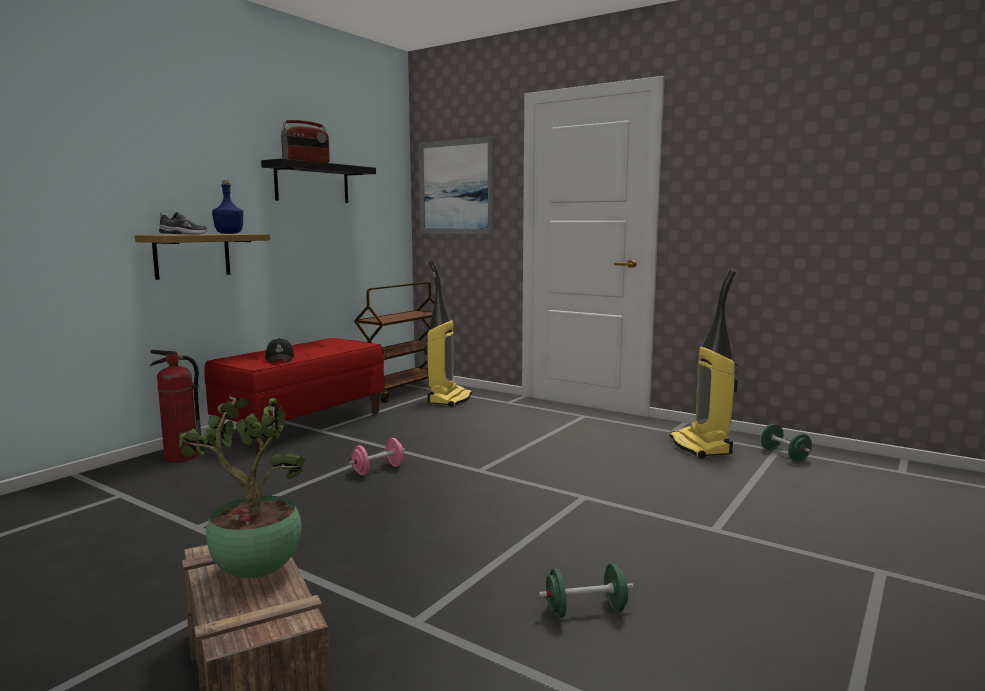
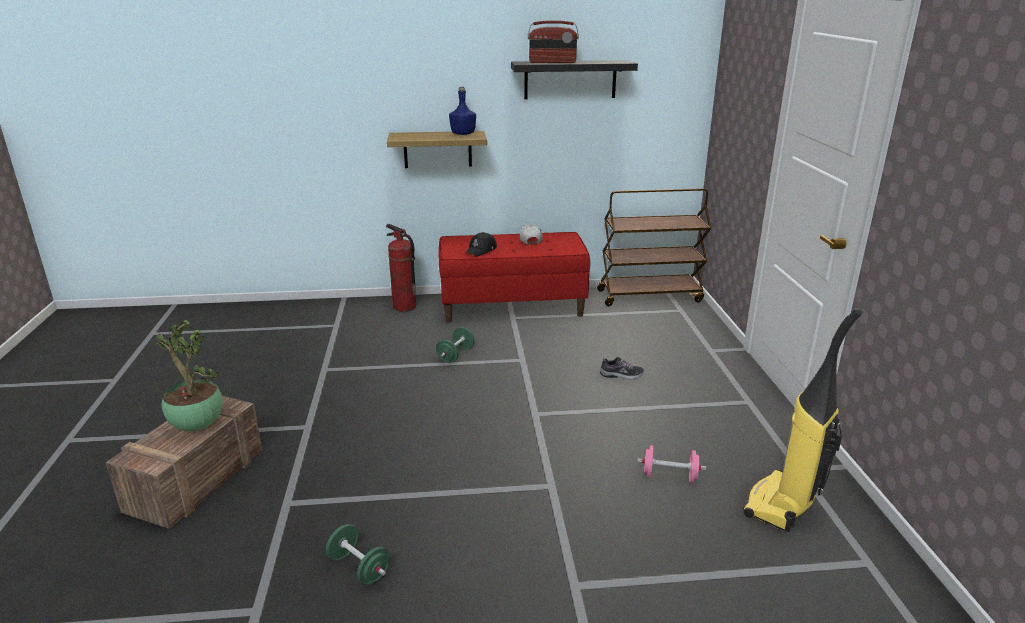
camera: 50 degrees right, 15 degrees up
shoe [159,212,207,234] -> shoe moved to [600,357,644,379]
pink dumbbell [349,438,405,475] -> pink dumbbell moved to [637,445,706,483]
picture [419,136,494,234] -> none
vacuum cleaner [424,260,472,407] -> none
green dumbbell [761,424,812,461] -> green dumbbell moved to [436,327,475,363]
none -> white cap [520,224,543,244]

